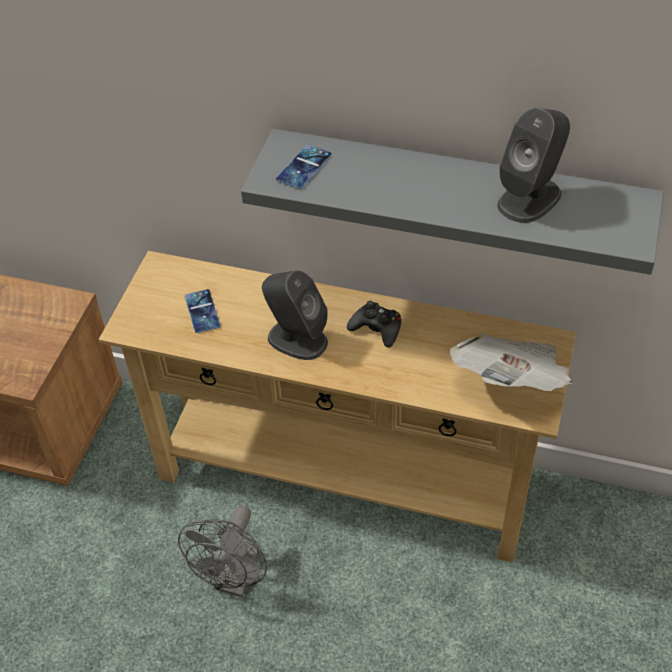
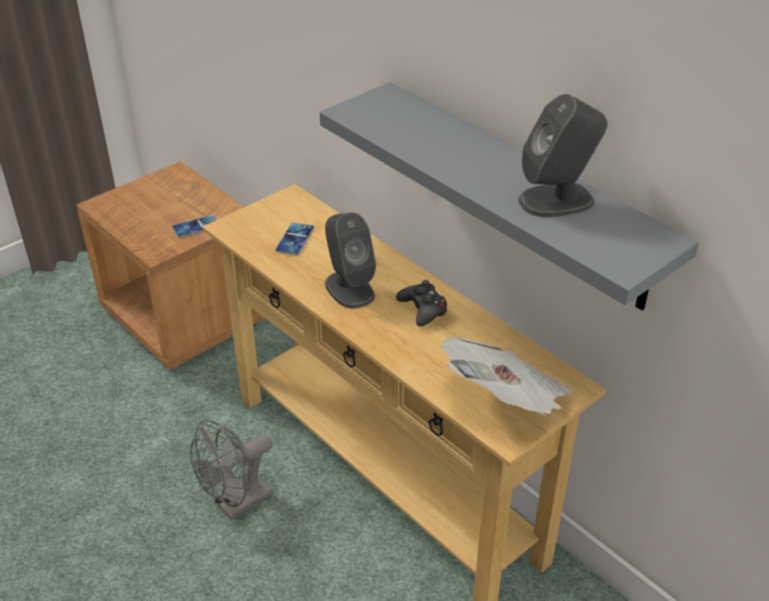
camera: 30 degrees right, 10 degrees down
phone [276,145,332,189] -> phone moved to [172,215,217,237]

